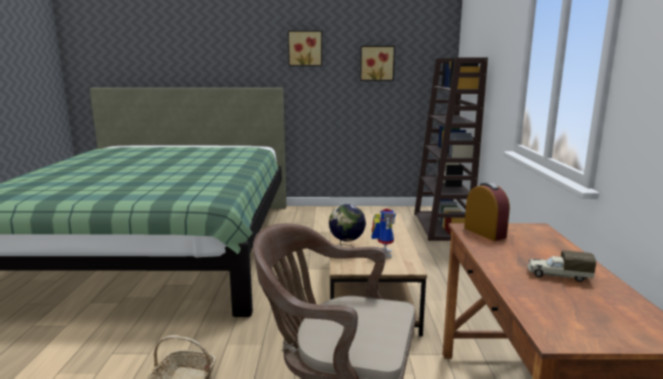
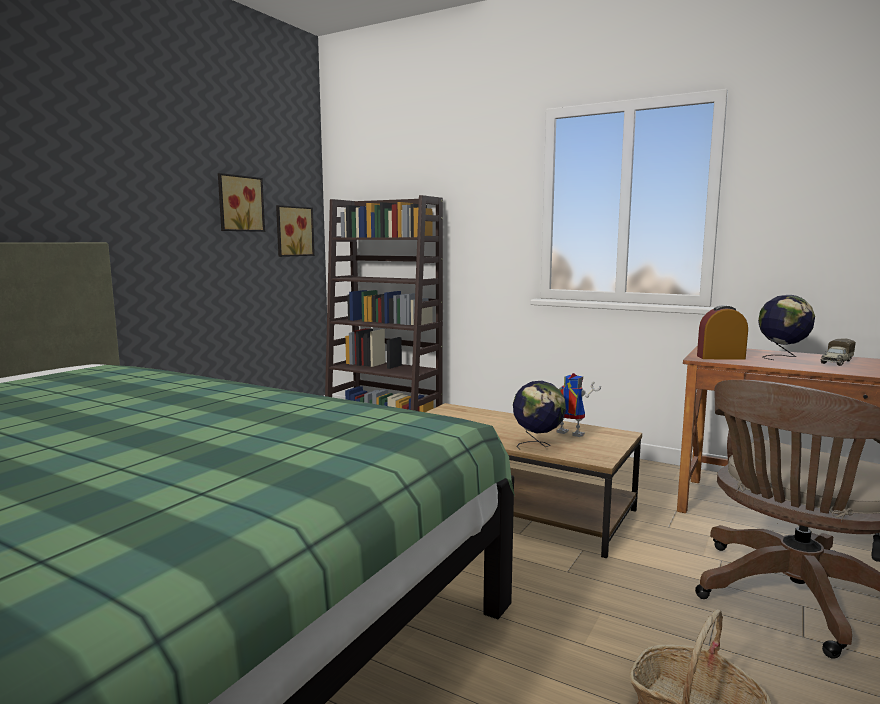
camera: 60 degrees left, 5 degrees down
picture [288,30,322,66] -> picture moved to [276,205,315,257]
none -> globe [758,295,815,360]

